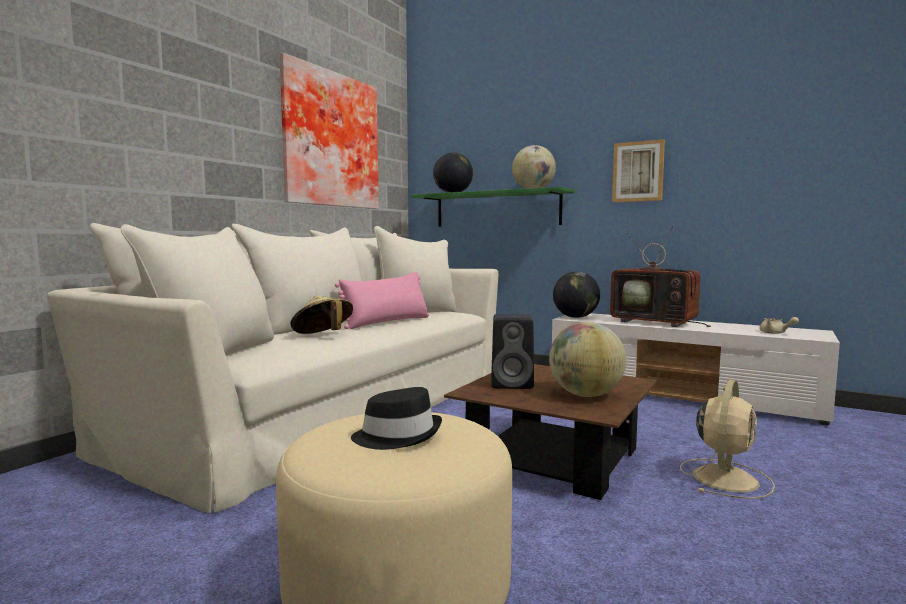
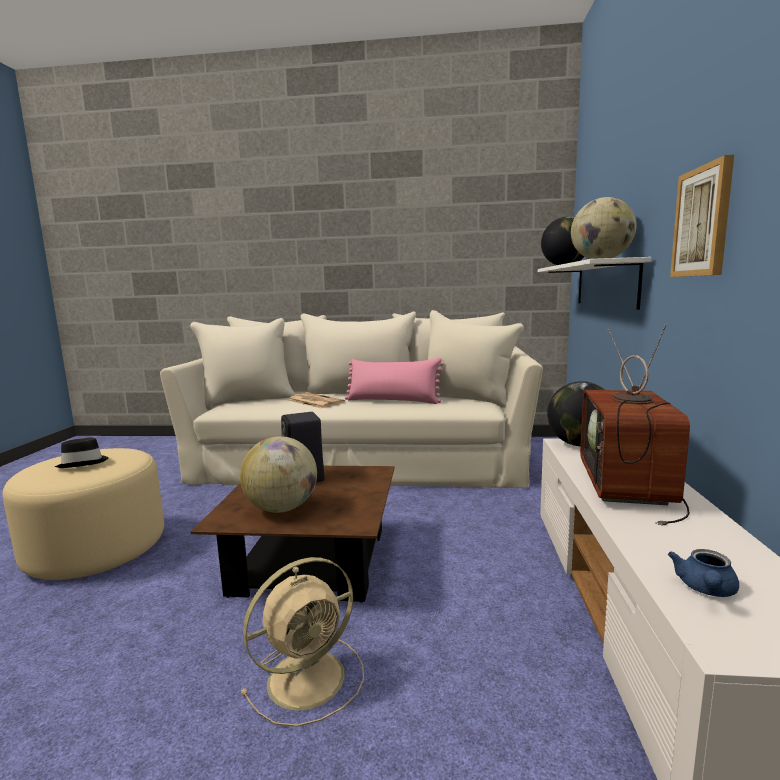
camera: 65 degrees right, 5 degrees up
picture [280,53,379,209] -> none
beige hat [290,296,353,334] -> newspaper [288,393,345,408]
green shelf [410,187,575,227] -> white shelf [538,257,652,310]
beige fan [680,380,775,499] -> beige fan turned 45 degrees counterclockwise [241,557,364,727]
beige teapot [759,317,799,334] -> blue teapot [668,549,739,597]

